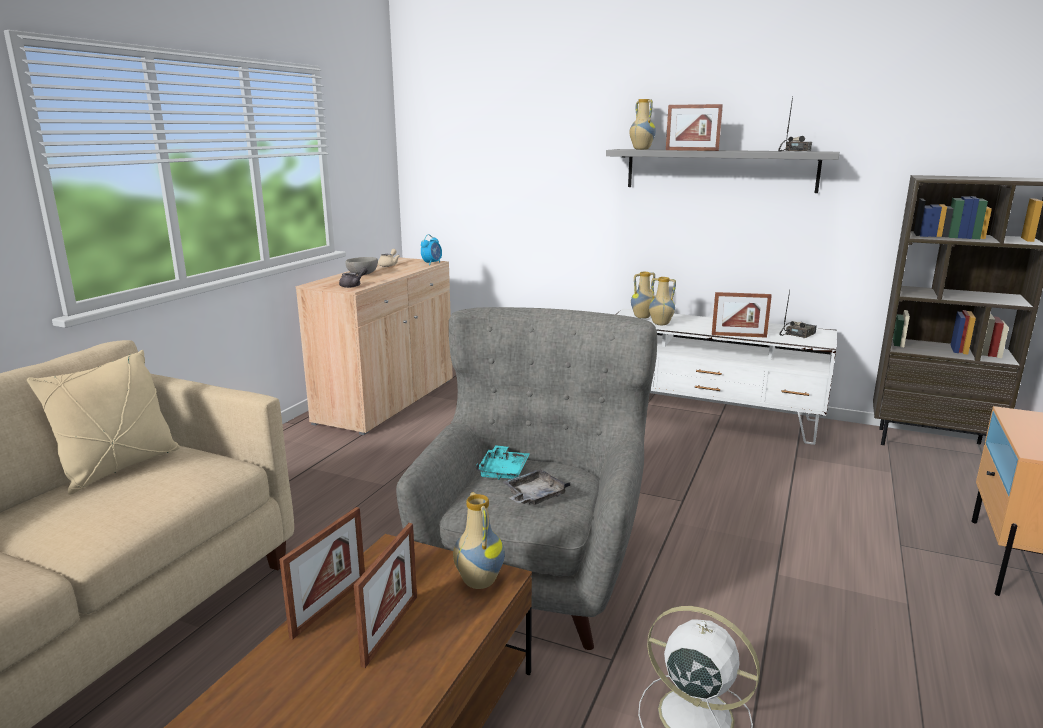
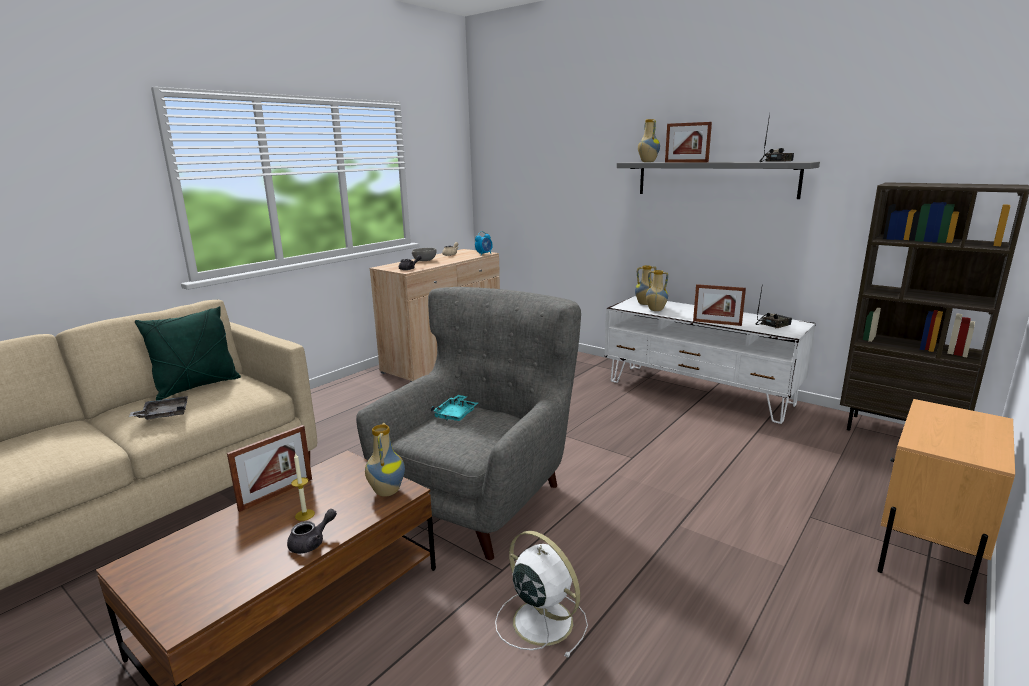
camera: 15 degrees right, 0 degrees up
beige pillow [27,350,180,495] -> green pillow [135,306,241,400]
picture frame [354,523,417,668] -> candle [291,453,315,521]
grey tray [503,469,570,505] -> grey tray moved to [129,396,188,420]
none -> grey teapot [287,509,337,554]

